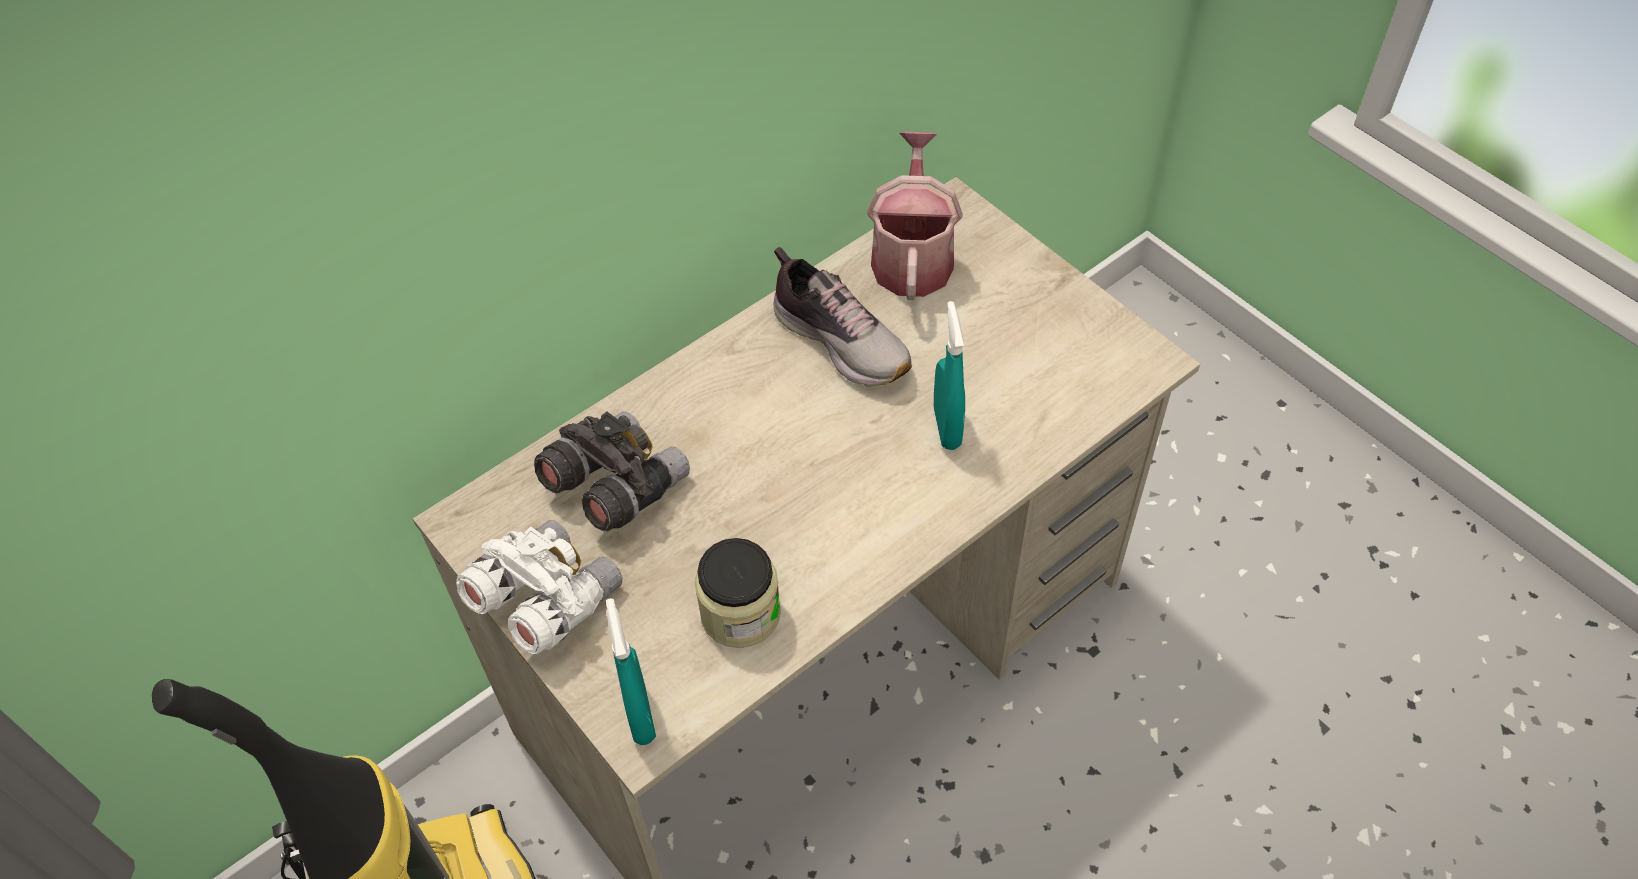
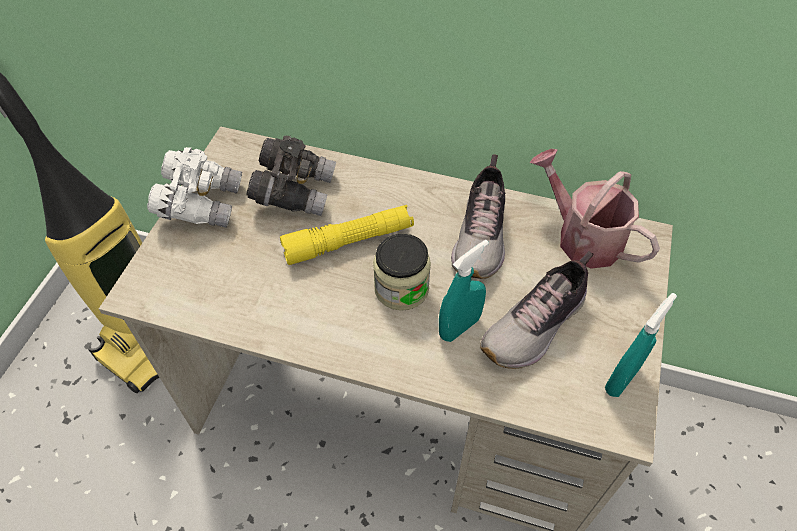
camera: 55 degrees right, 0 degrees up
turquoise spray bottle [606,598,656,745] -> turquoise spray bottle moved to [605,293,677,397]
jar [695,538,781,648] -> jar moved to [373,234,431,311]
watering can [867,132,962,300] -> watering can turned 105 degrees counterclockwise [529,149,660,269]
none -> yellow flashlight [280,205,414,265]
none -> shoe [480,251,593,369]

